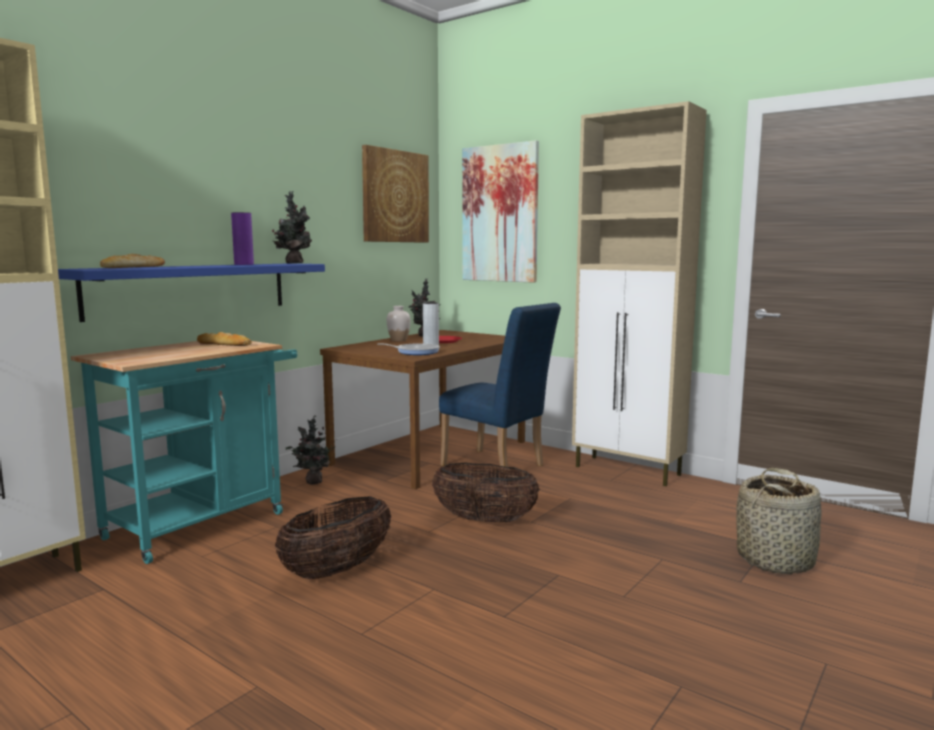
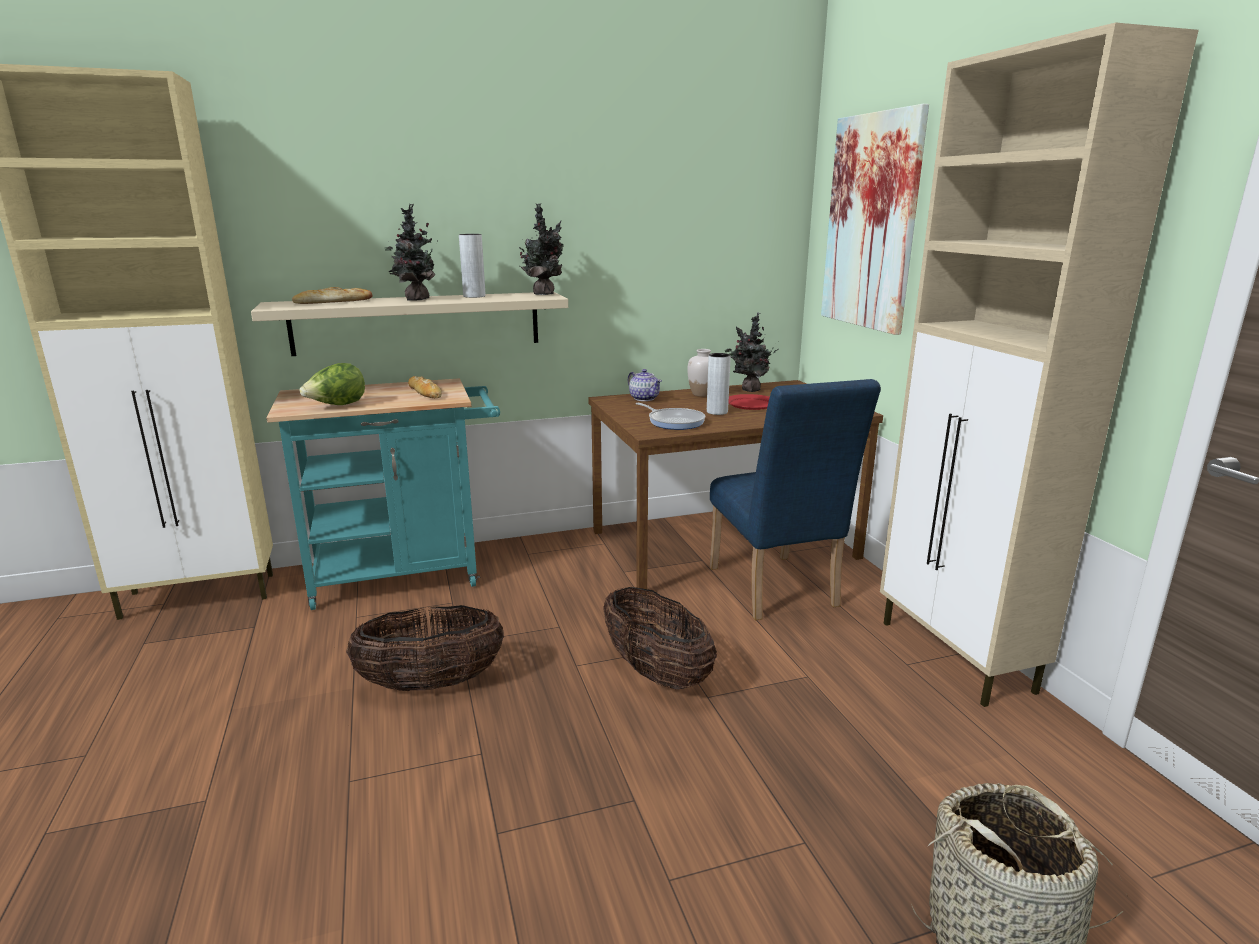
camera: 35 degrees right, 10 degrees up
blue shelf [58,263,325,322] -> beige shelf [251,292,568,356]
purple vase [231,212,254,265] -> grey vase [459,234,485,298]
potted plant [286,415,337,484] -> potted plant moved to [385,204,437,301]
picture [362,145,429,243] -> none
none -> lettuce [300,363,365,405]
none -> teapot [628,369,662,401]

